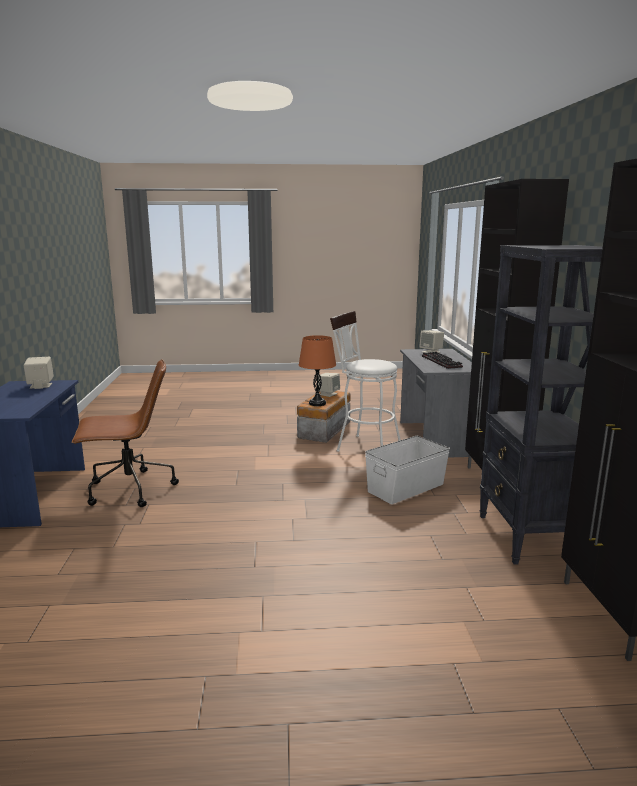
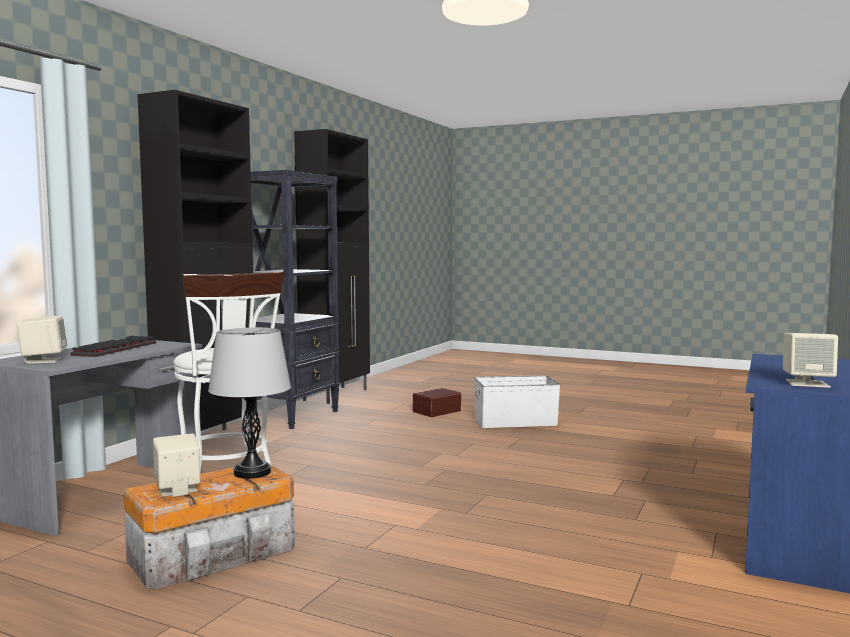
camera: 150 degrees left, 10 degrees down
brown office chair [72,359,179,507] -> none
orange table lamp [299,335,336,406] -> grey table lamp [208,328,291,479]
white storage box [365,436,450,504] -> white storage box moved to [474,375,561,428]
none -> brown storage box [413,388,461,417]

